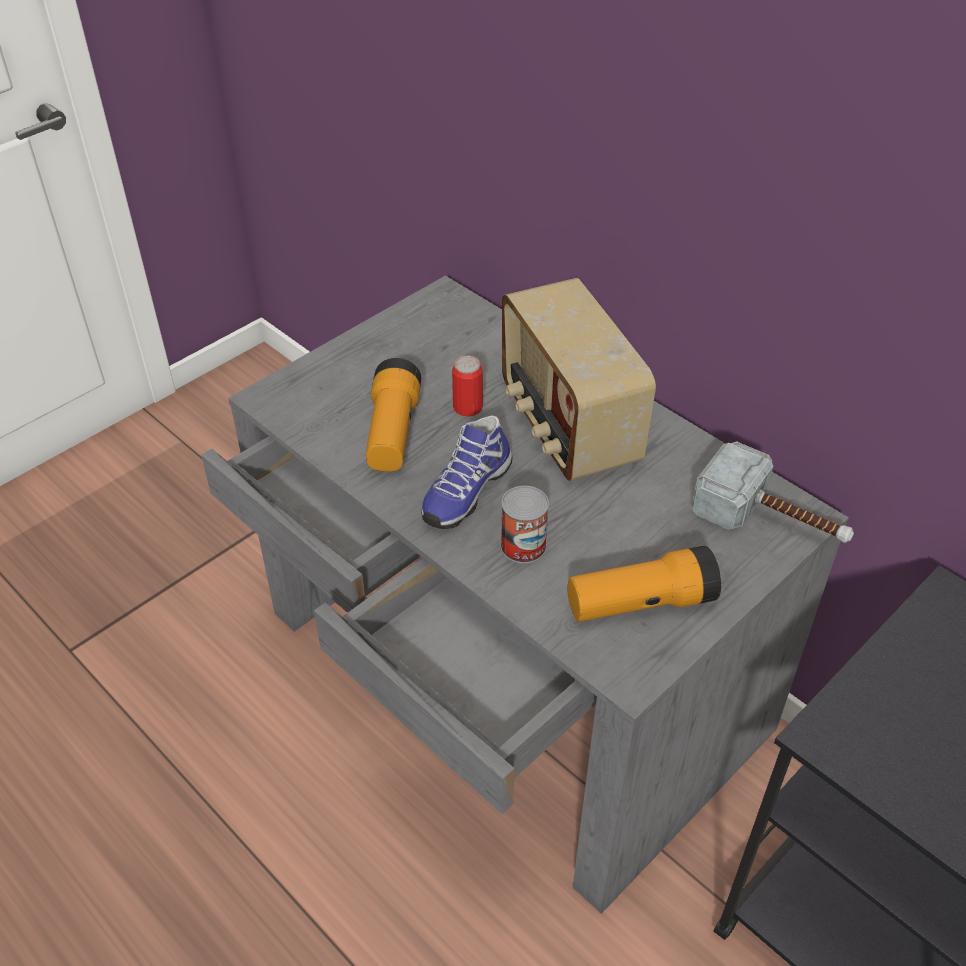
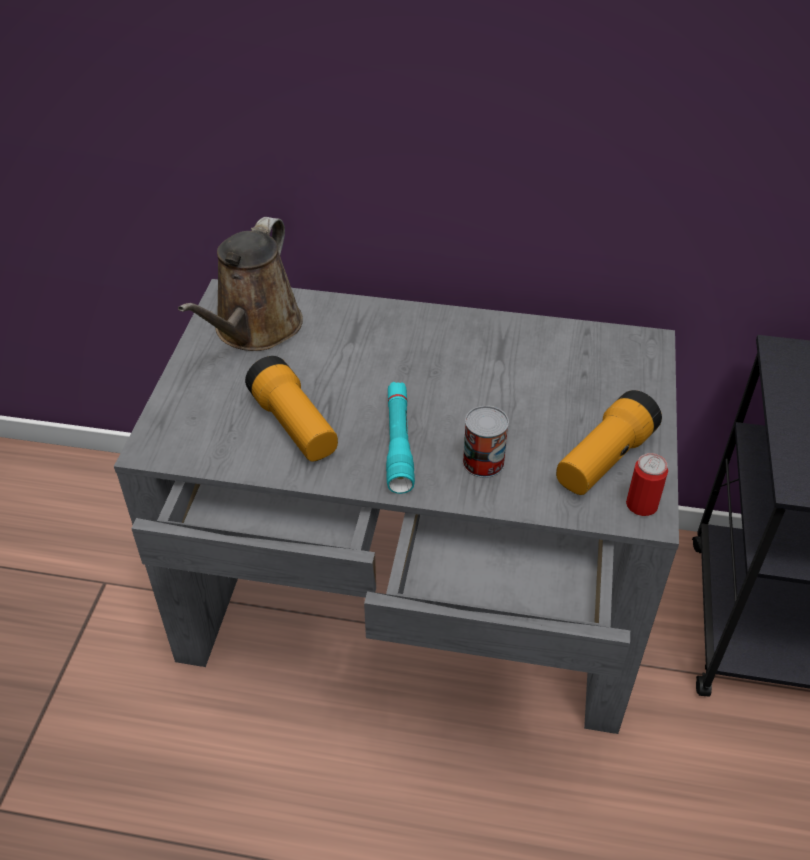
camera: 35 degrees left, 0 degrees up
shoe [422,416,513,529] -> turquoise flashlight [386,382,415,494]
can [452,356,483,416] -> can moved to [626,453,668,516]
radio [502,278,656,481] -> none
hammer [692,441,854,543] -> none
none -> brown watering can [178,217,303,351]

